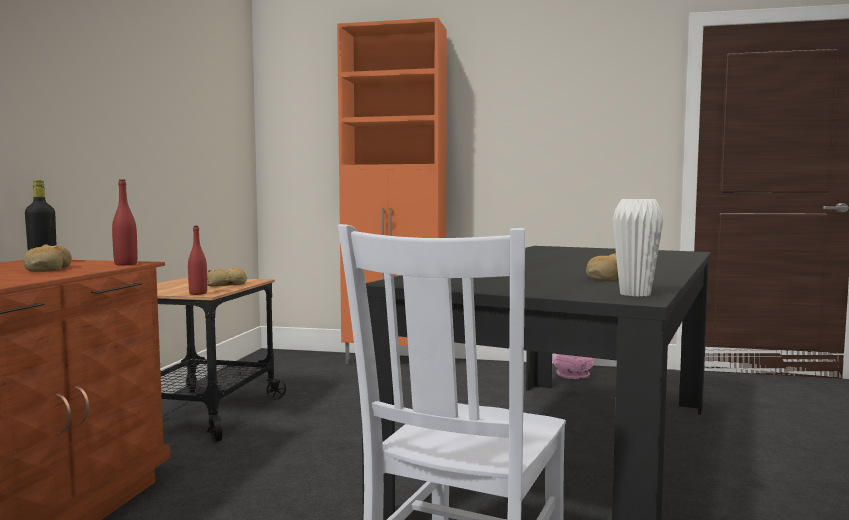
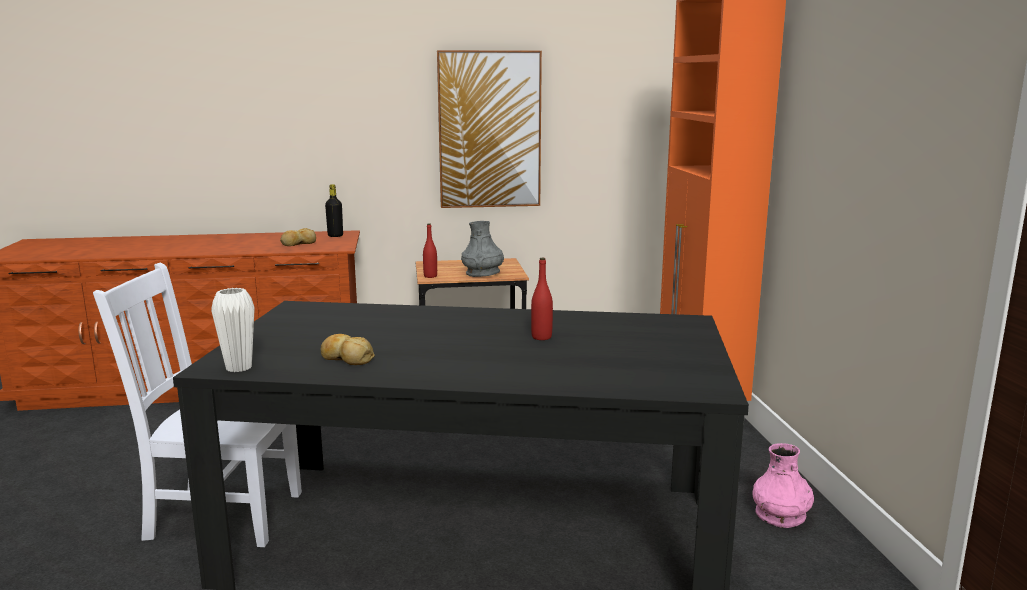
camera: 70 degrees right, 10 degrees up
red bottle [112,179,138,265] -> red bottle moved to [531,258,553,340]
bread [207,268,247,286] -> grey vase [461,221,504,277]
none -> picture [437,50,542,208]

